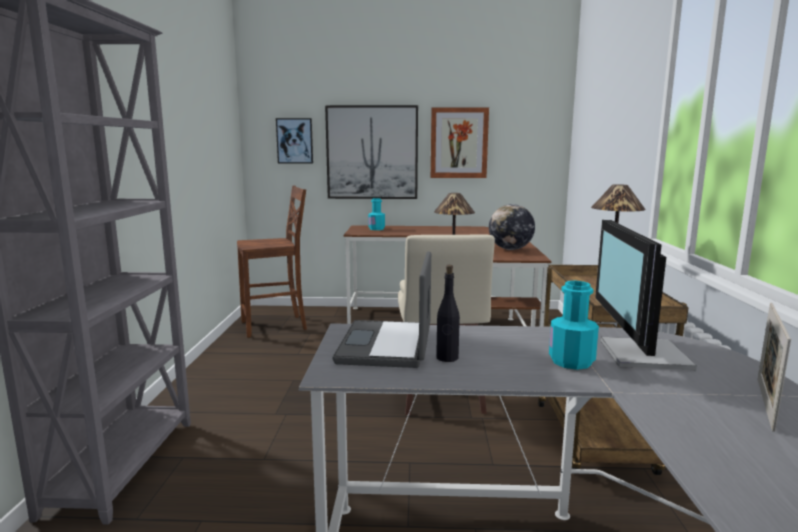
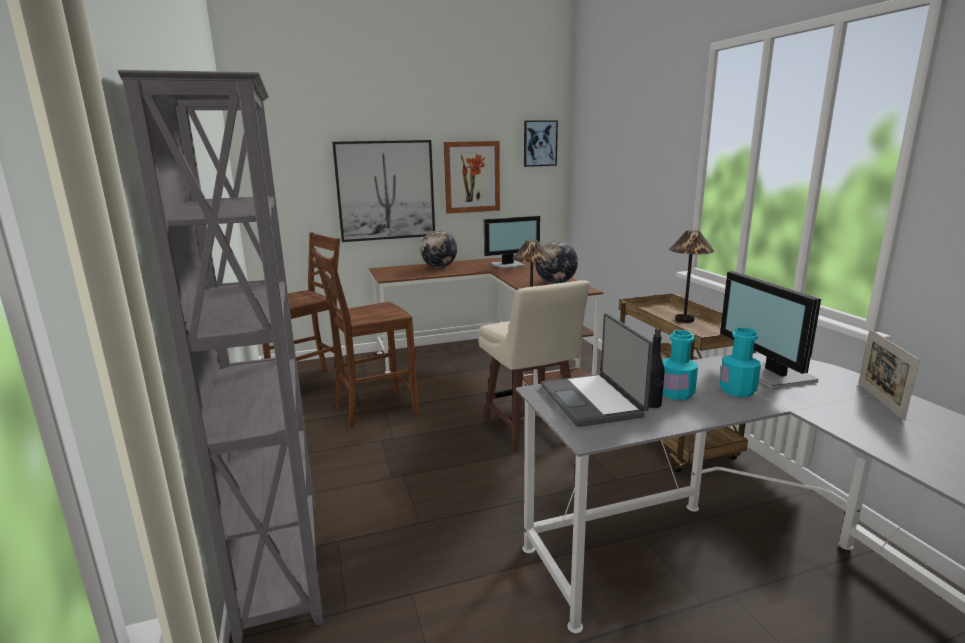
camera: 20 degrees left, 5 degrees up
picture [276,118,313,164] -> picture moved to [524,120,558,167]
turquoise bottle [368,198,385,230] -> turquoise bottle moved to [662,330,698,400]
none -> brown chair [312,248,419,429]
none -> globe [420,230,457,268]
none -> monitor [484,216,540,269]

